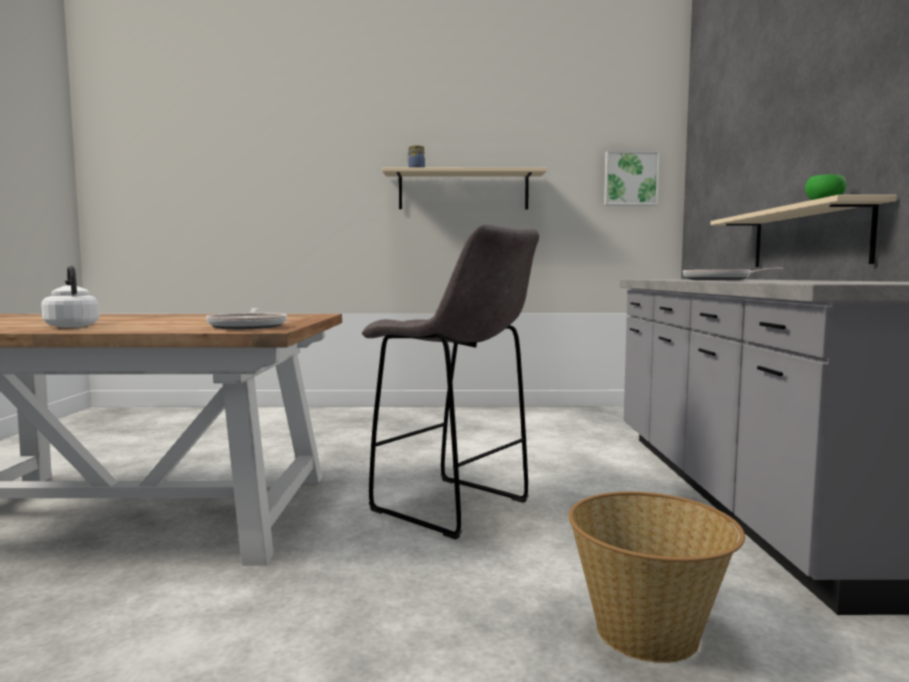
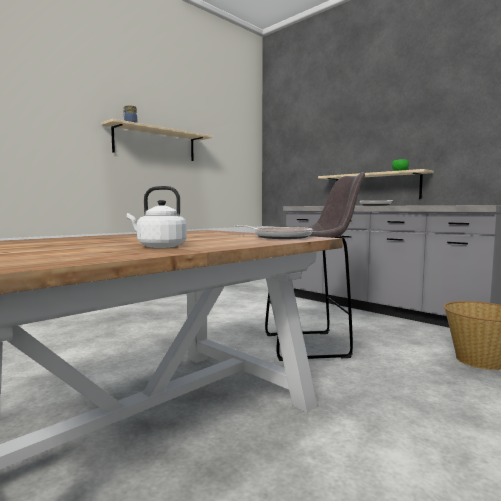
camera: 45 degrees left, 0 degrees up
picture [604,151,660,205] -> none

